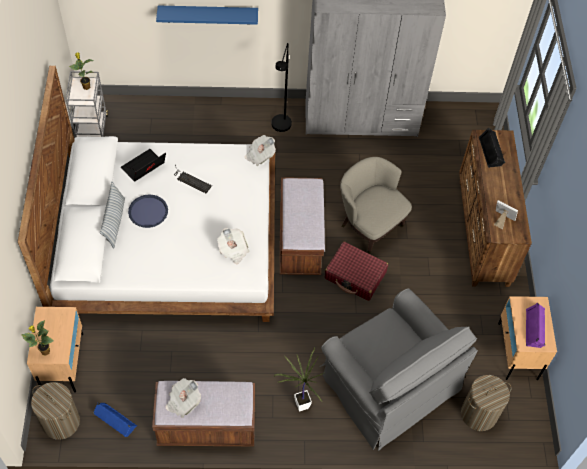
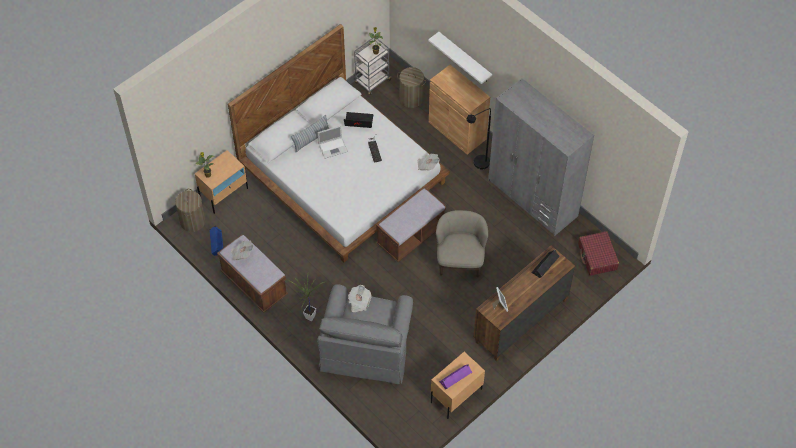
camera: 50 degrees right, 0 degrees up
blue tray [128,195,168,228] -> laptop [317,125,348,159]
blue shelf [156,5,258,25] -> white shelf [428,32,492,84]
newspaper [217,228,249,264] -> newspaper moved to [348,285,372,312]
red suitcase [325,241,388,301] -> red suitcase moved to [578,231,619,276]
laundry basket [461,375,511,431] -> laundry basket moved to [397,67,426,108]
none -> brown cabinet [429,65,490,154]

